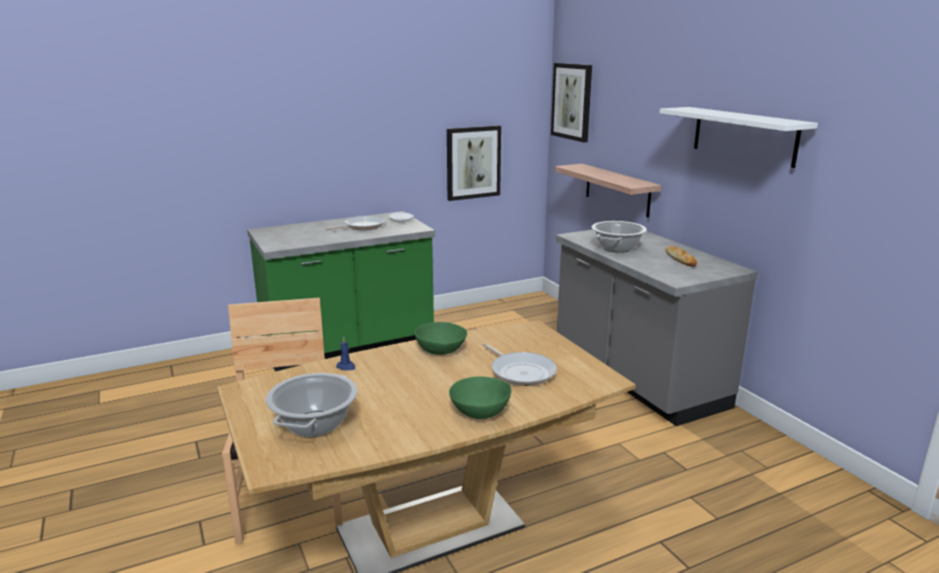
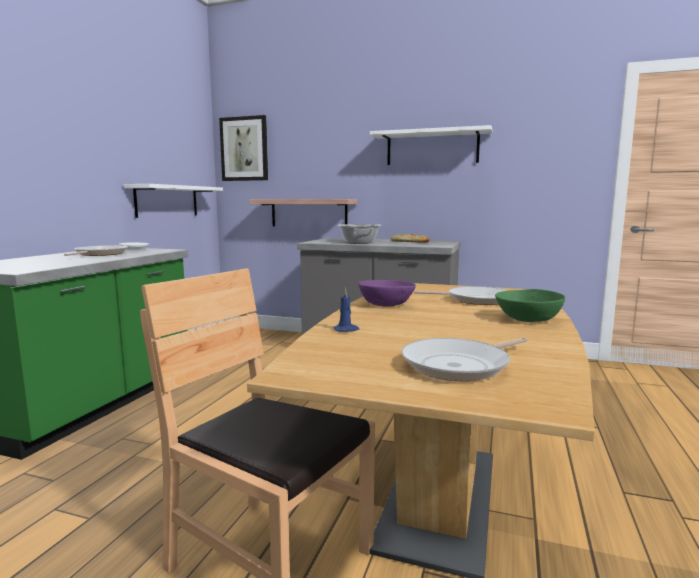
camera: 45 degrees left, 10 degrees down
cooking pot [266,373,358,437] -> frying pan [402,338,528,381]
green bowl [414,322,467,355] -> purple bowl [358,280,416,307]
picture [447,126,501,201] -> white shelf [123,184,223,218]

